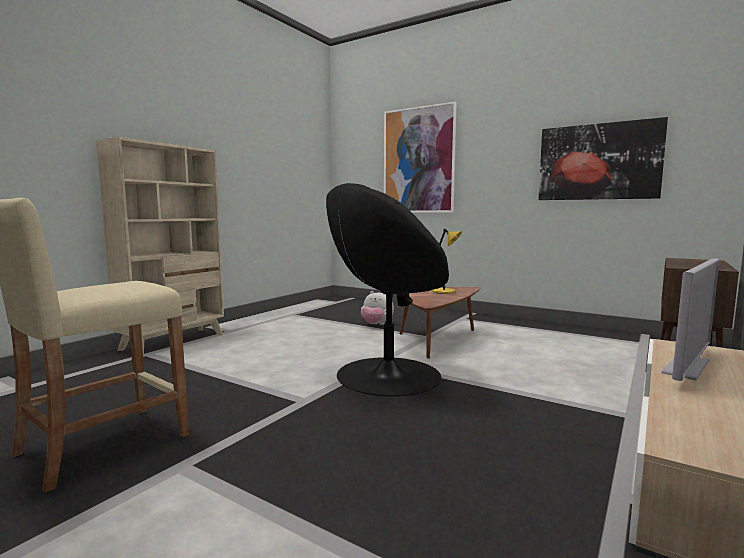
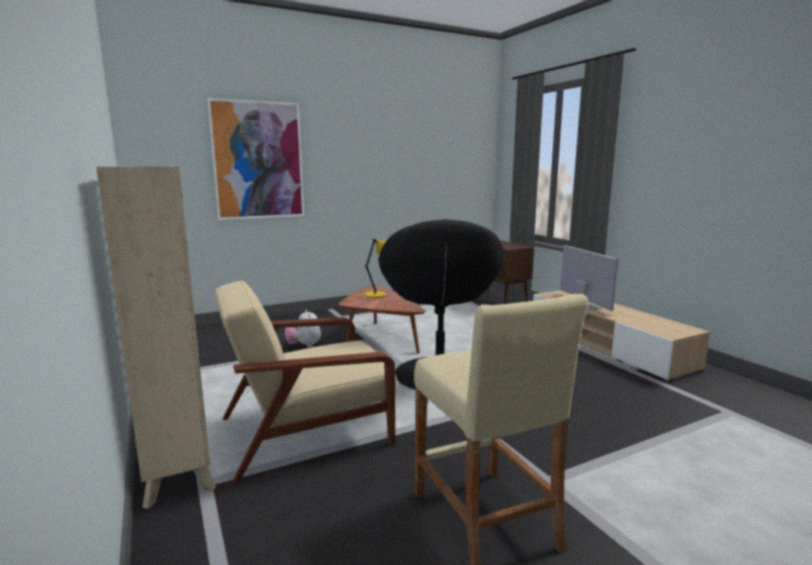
camera: 60 degrees left, 5 degrees up
plush toy [361,291,394,325] -> plush toy turned 105 degrees clockwise [285,309,321,348]
picture [538,117,668,200] -> none
none -> beige armchair [215,280,397,483]

